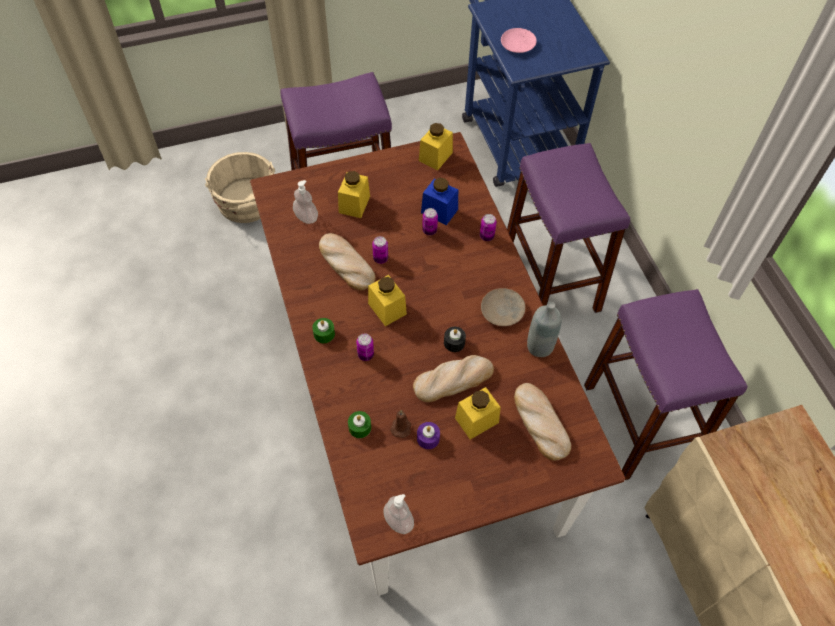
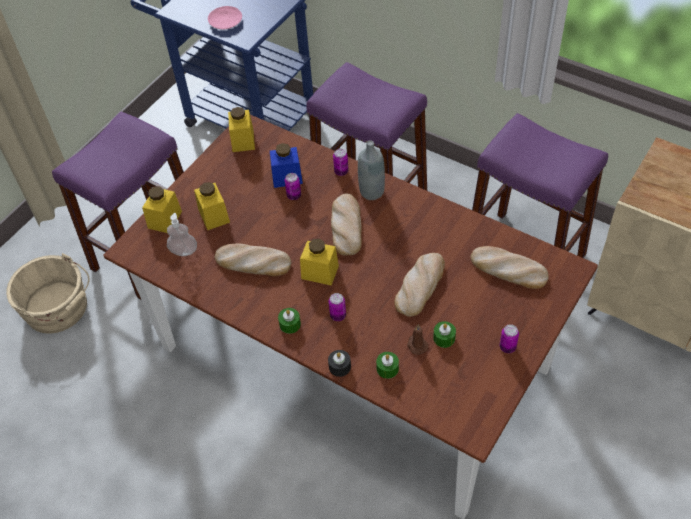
camera: 35 degrees left, 5 degrees down
can [372,236,388,264] -> can moved to [500,324,519,353]
soap dispenser [383,494,414,534] -> none
purple candle [417,422,440,449] -> green candle [433,321,456,348]
black candle [444,327,466,352] -> black candle moved to [328,350,351,377]
yellow jar [455,387,501,440] -> yellow jar moved to [142,186,182,233]
beige plate [481,288,525,326] -> none
grey bottle [527,302,562,357] -> grey bottle moved to [358,140,385,200]
none -> bread [331,194,362,255]

